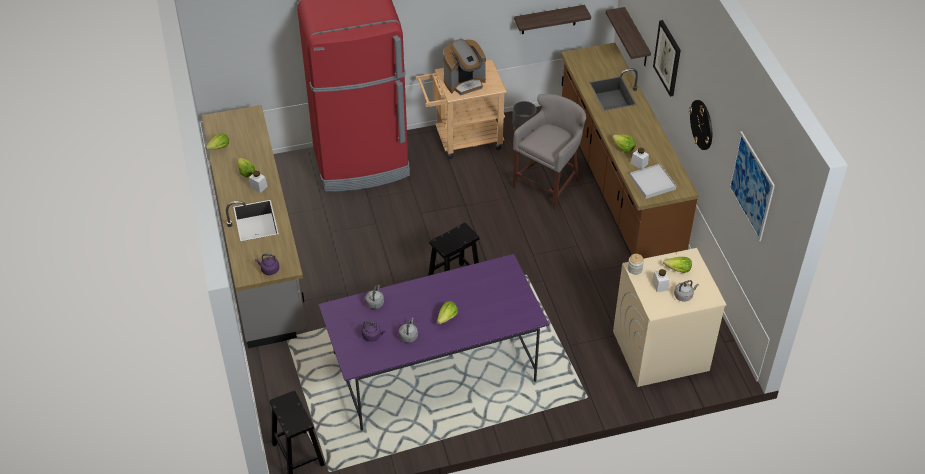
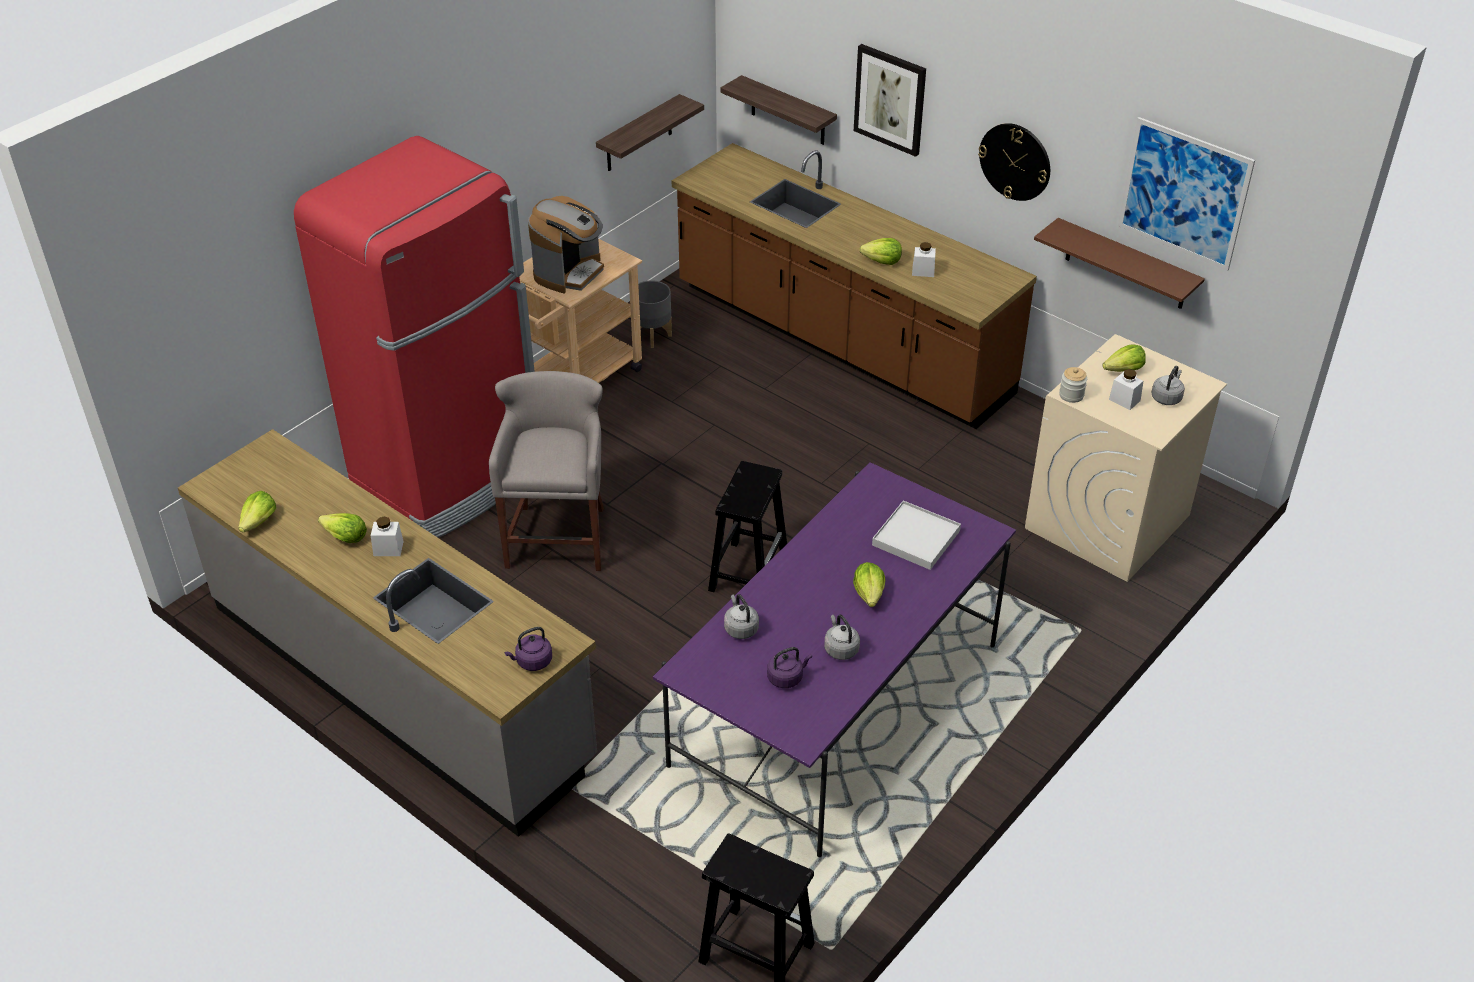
camera: 35 degrees left, 5 degrees down
grey stool [513,94,586,209] -> grey stool moved to [489,371,604,571]
white tray [629,164,676,199] -> white tray moved to [872,500,961,570]
none -> brown shelf [1034,218,1205,309]

